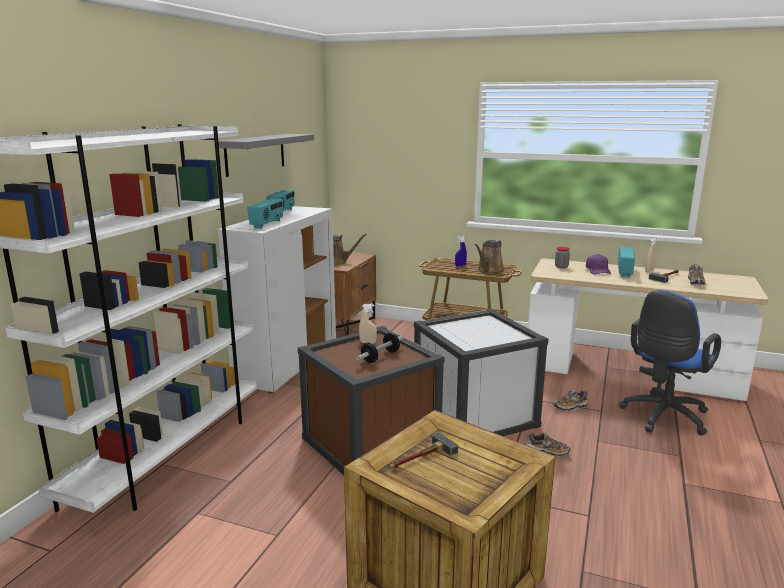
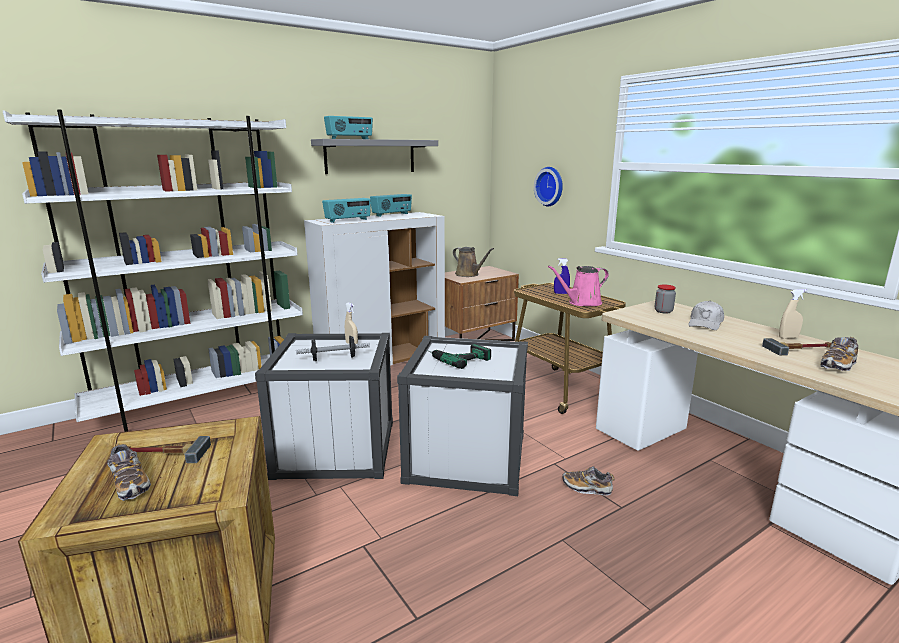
camera: 35 degrees right, 0 degrees up
brown storage box [298,326,444,475] -> white storage box [255,333,393,480]
brown watering can [474,240,504,274] -> pink watering can [548,266,609,306]
shoe [526,433,571,457] -> shoe moved to [107,443,151,501]
purple cap [586,254,611,274] -> white cap [688,301,724,330]
radio [618,247,635,277] -> radio moved to [324,116,373,139]
blue office chair [619,290,721,436] -> none
none -> power drill [426,344,491,369]
none -> wall clock [534,167,563,207]

